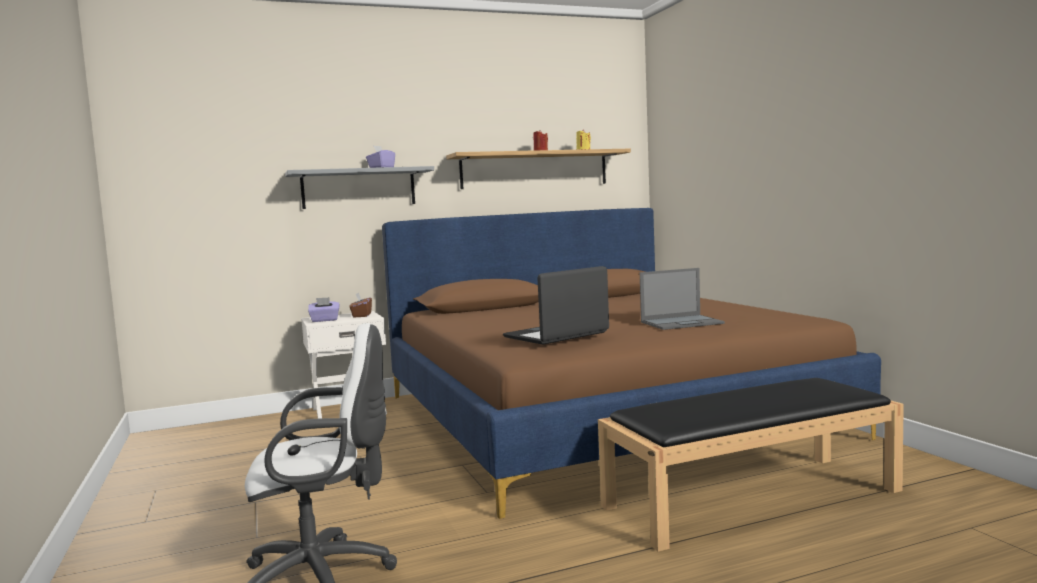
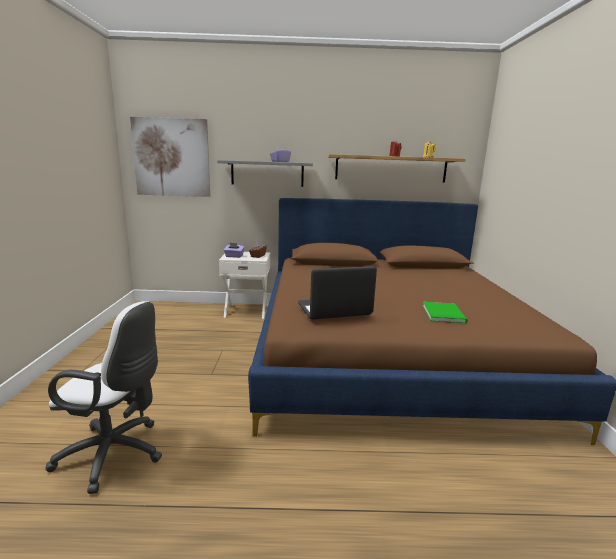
camera: 20 degrees right, 10 degrees up
black bench [598,378,904,552] -> none
laptop [640,268,725,330] -> green book [423,302,468,323]
none -> picture [130,117,210,197]

